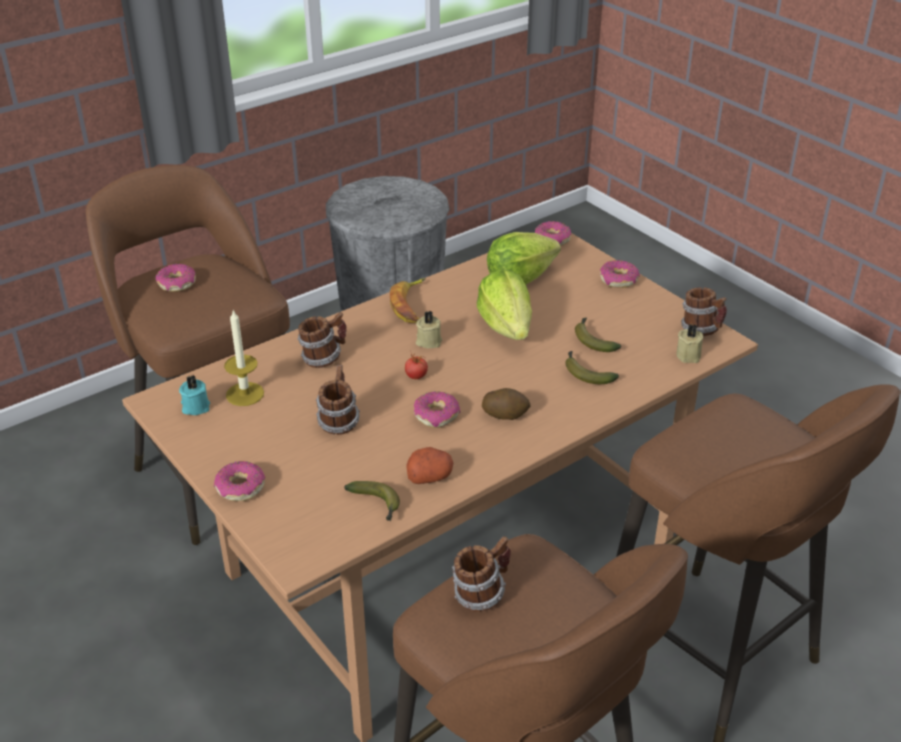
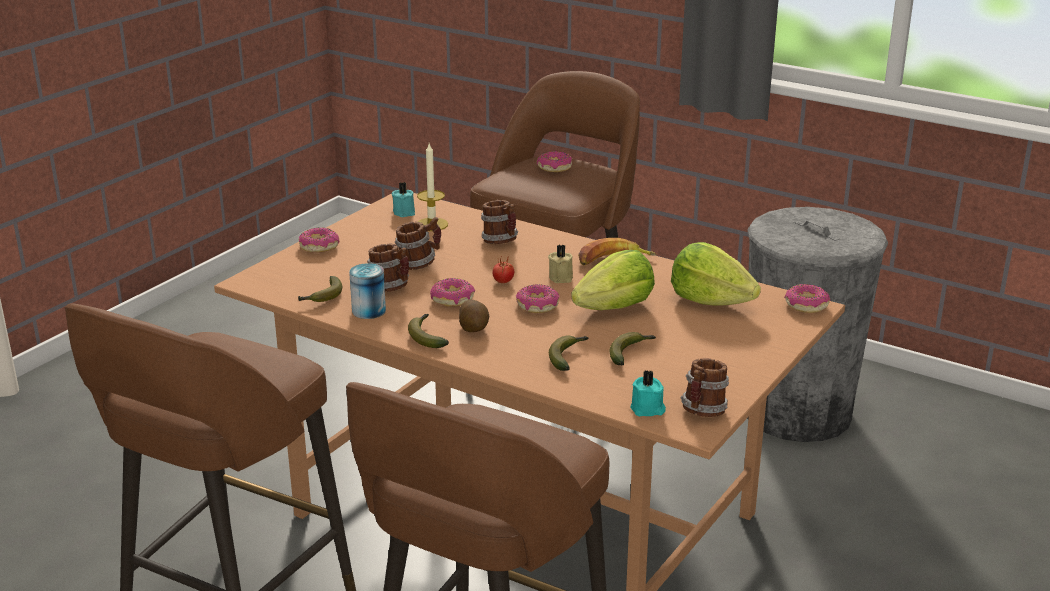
camera: 70 degrees right, 10 degrees down
potato [406,447,453,484] -> can [349,263,386,319]
mug [452,536,511,612] -> mug moved to [367,244,409,292]
donut [600,260,640,288] -> donut moved to [516,284,560,313]
beige candle [676,324,703,363] -> turquoise candle [630,370,666,416]
none -> banana [408,314,449,348]

